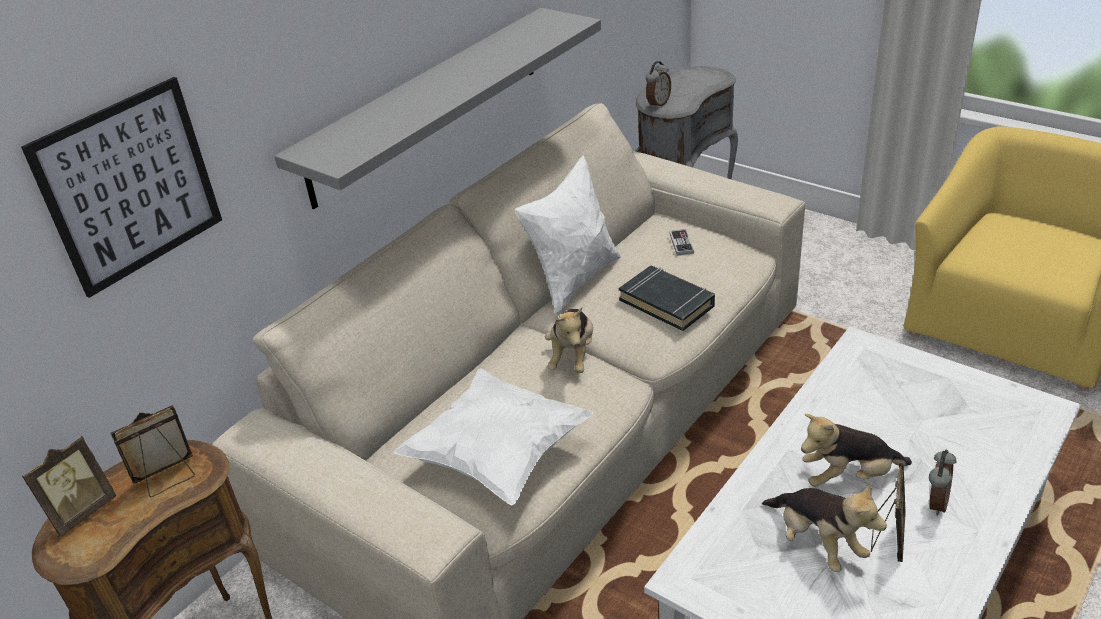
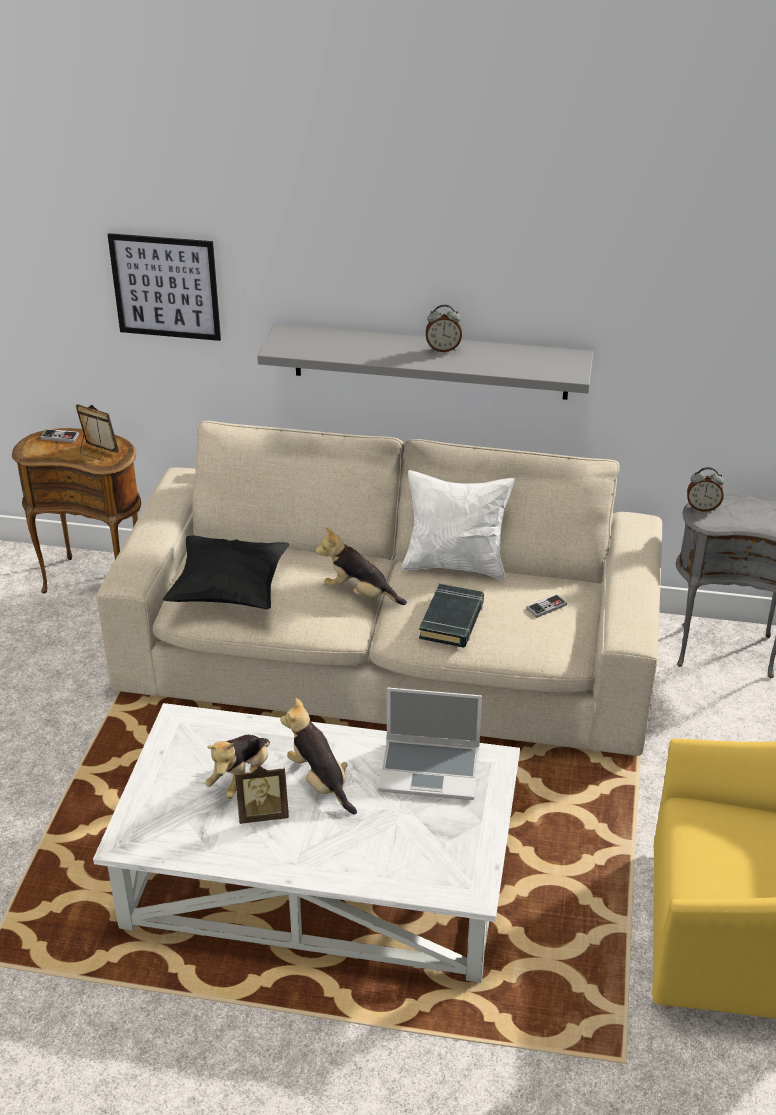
camera: 60 degrees right, 0 degrees up
picture frame [22,436,116,537] -> game controller [41,429,79,443]
white pillow [393,368,594,505] -> black pillow [163,535,289,609]
plush toy [545,307,593,373] -> plush toy turned 45 degrees clockwise [315,528,407,605]
alarm clock [929,450,956,516] -> alarm clock moved to [426,305,462,352]
none -> laptop [378,687,482,800]

